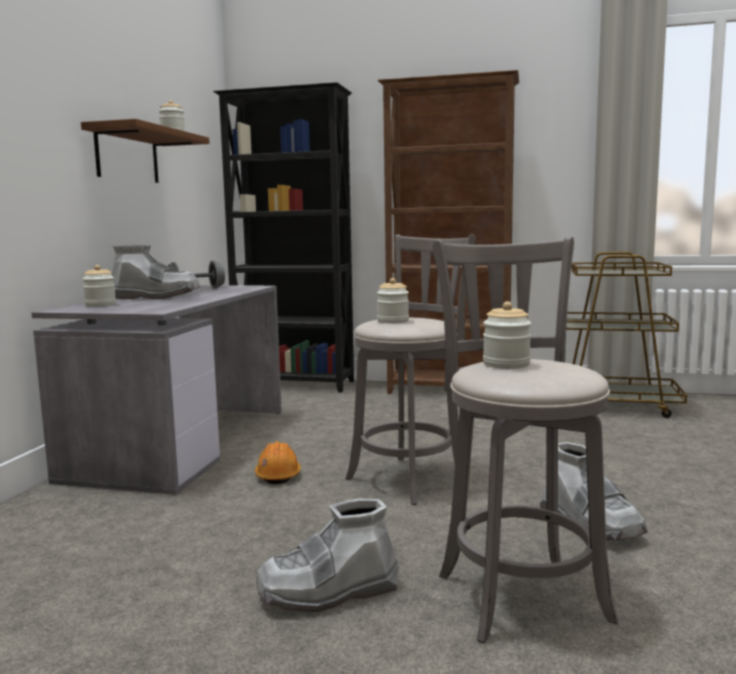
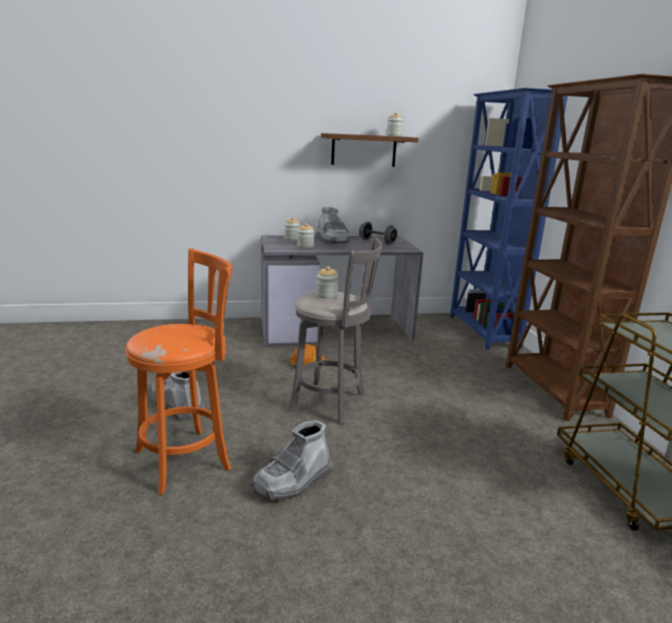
camera: 65 degrees right, 10 degrees up
black bookcase [213,82,354,393] -> blue bookcase [450,88,568,350]
grey stool [432,237,618,643] -> orange stool [125,248,232,495]
jar [483,301,531,369] -> jar moved to [297,223,315,248]

